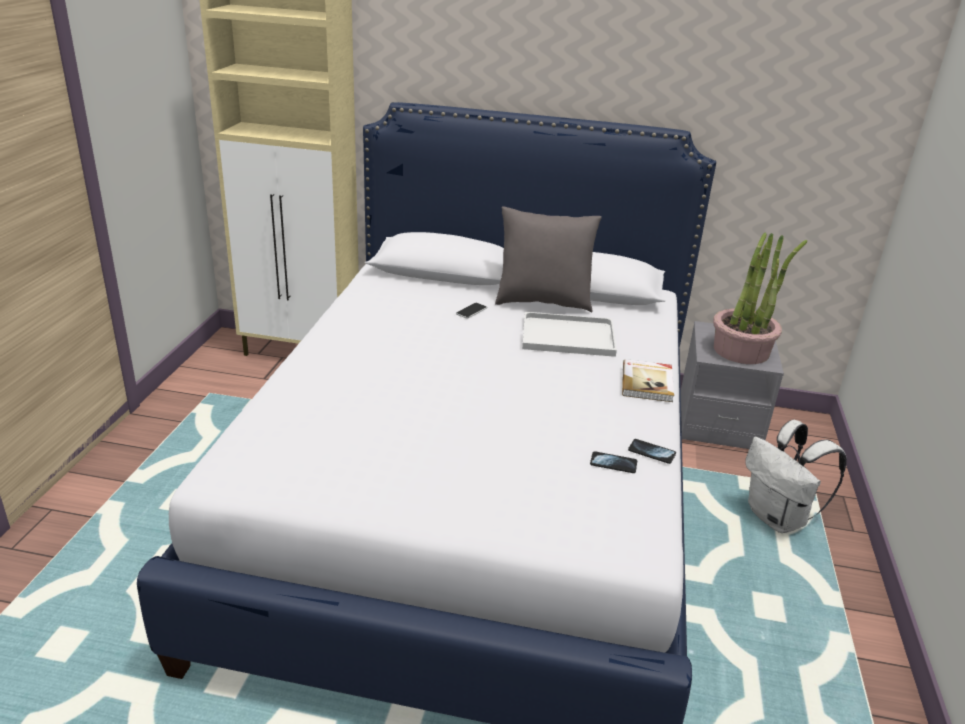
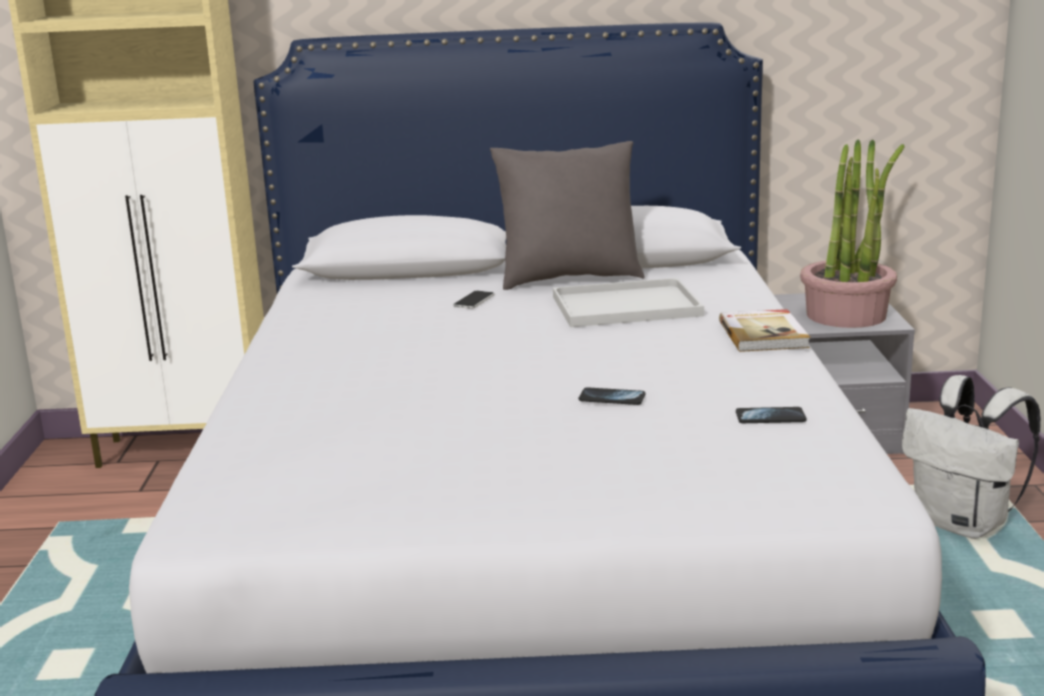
camera: 10 degrees left, 10 degrees down
phone [628,439,676,464] -> phone moved to [579,387,645,405]

